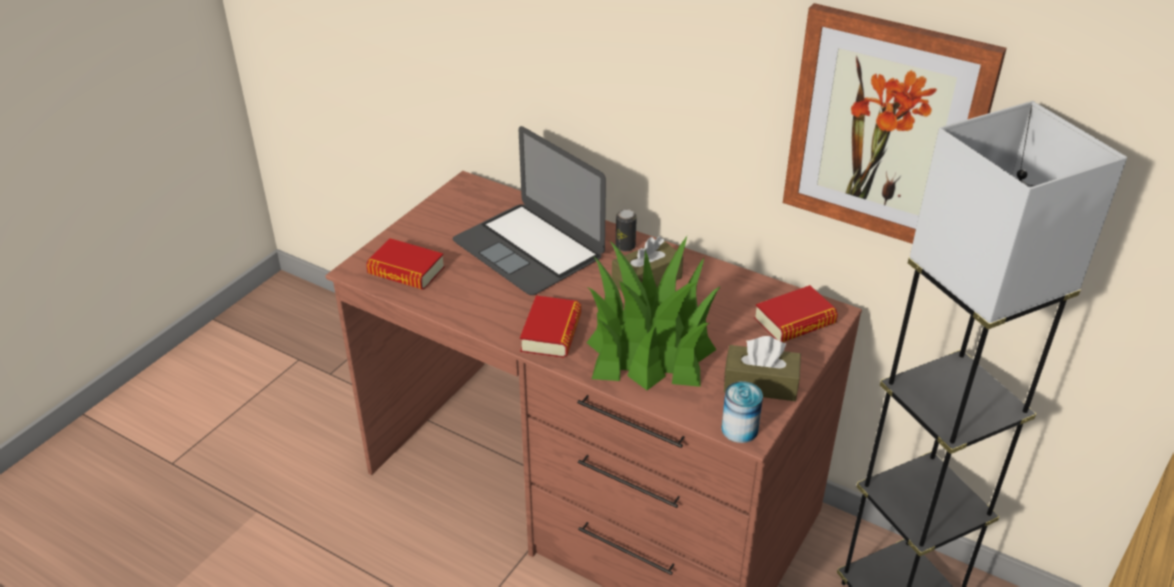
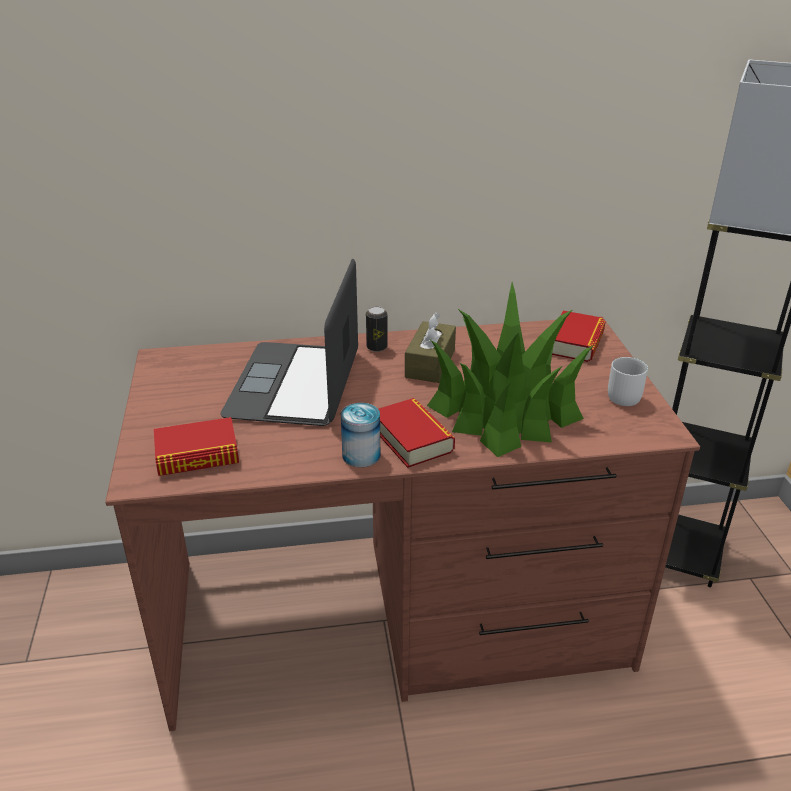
camera: 40 degrees left, 5 degrees down
laptop [453,126,606,295] -> laptop turned 90 degrees clockwise [220,259,358,426]
can [721,381,763,443] -> can moved to [341,403,380,467]
brown tissue box [724,336,801,401] -> white mug [608,357,648,406]
picture [783,3,1007,244] -> none

